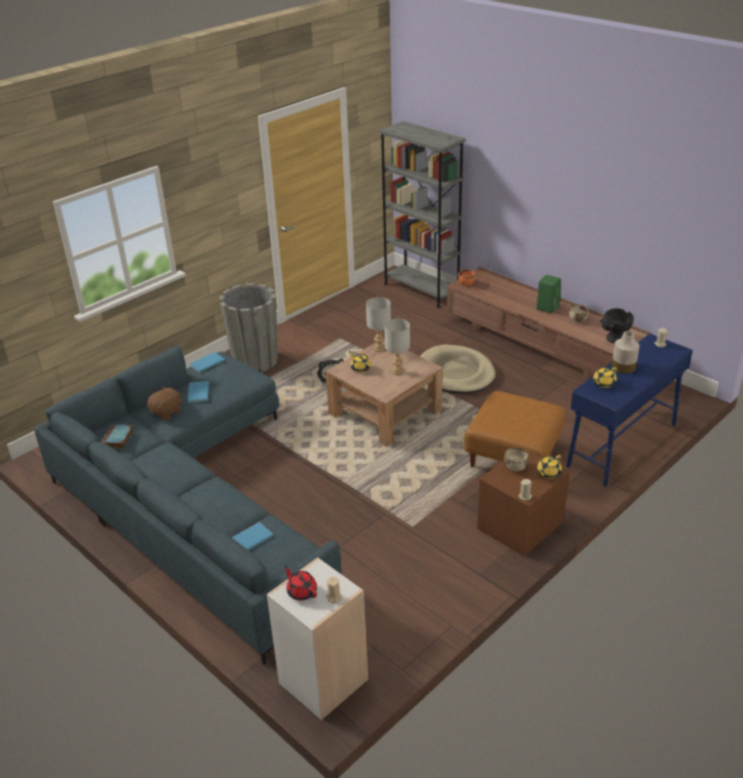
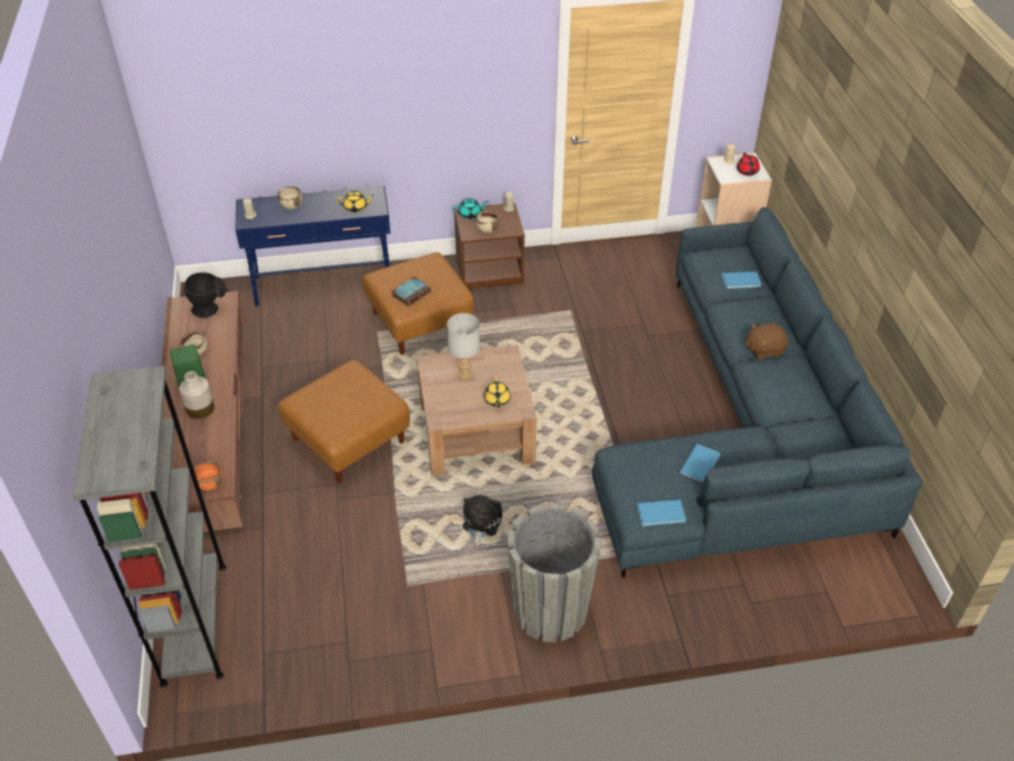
camera: 145 degrees left, 10 degrees up
book [102,424,133,449] -> book moved to [392,277,431,307]
brown plush toy [147,386,182,420] -> brown plush toy moved to [745,323,788,360]
grey table lamp [366,297,391,352] -> none
beige dog bed [420,345,496,394] -> brown ottoman [278,360,410,484]
yellow teapot [537,455,562,479] -> turquoise teapot [453,198,489,219]
beige vase [612,331,640,374] -> beige vase moved to [179,371,215,419]
none -> beige bowl [278,186,302,210]

